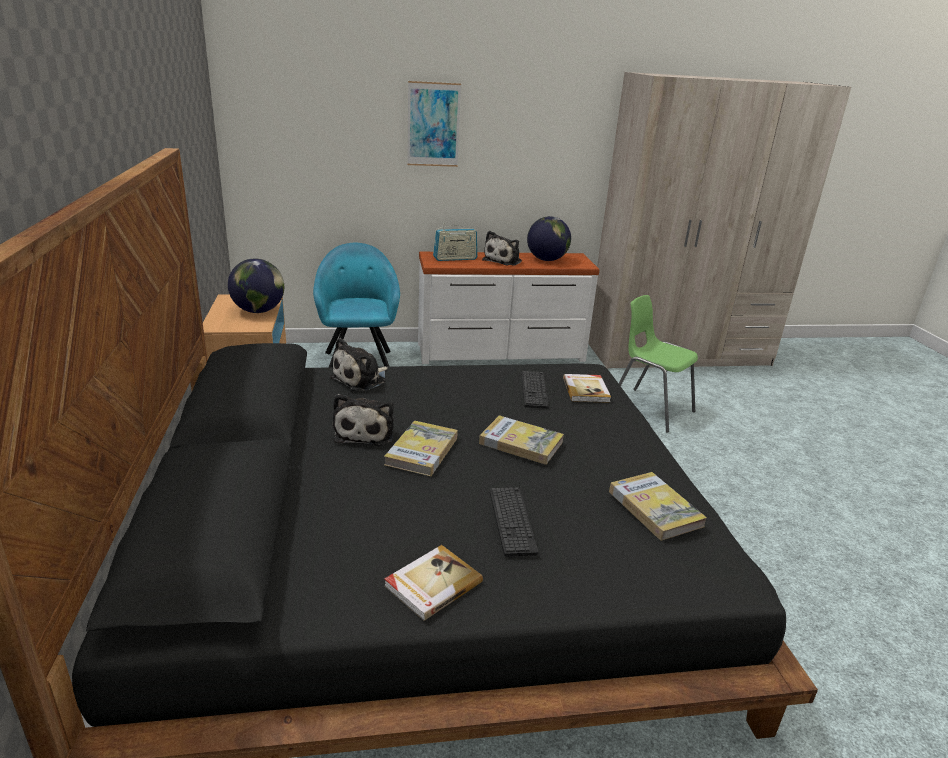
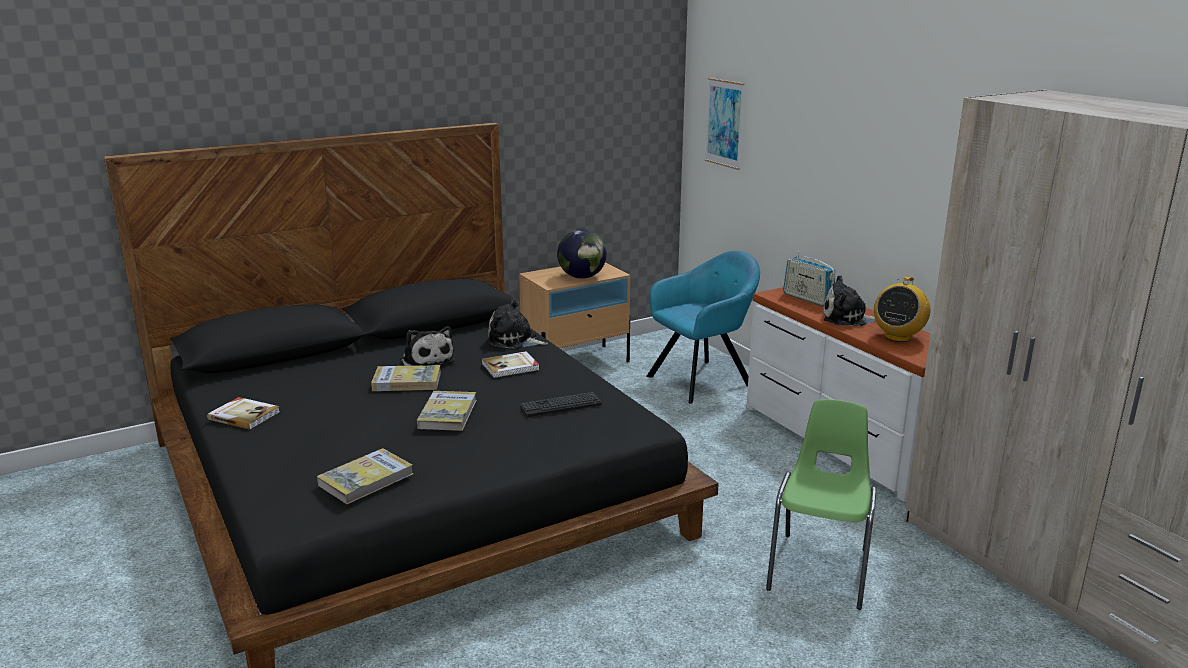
camera: 70 degrees right, 5 degrees down
plush toy [333,394,394,446] -> plush toy turned 105 degrees counterclockwise [400,326,455,366]
picture [407,81,461,167] -> picture moved to [705,78,744,170]
keyboard [490,487,538,557] -> none
globe [527,216,571,261] -> radio [874,276,930,342]
book [563,374,611,403] -> book moved to [481,351,539,378]

